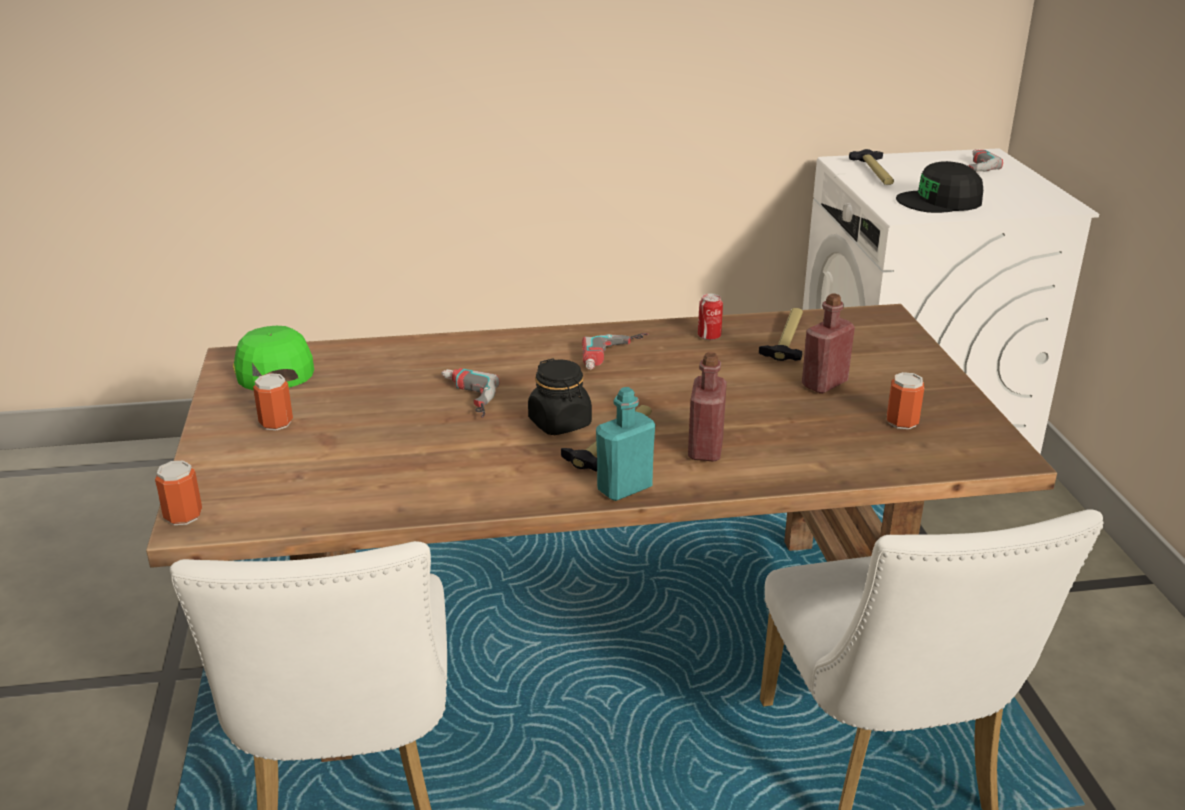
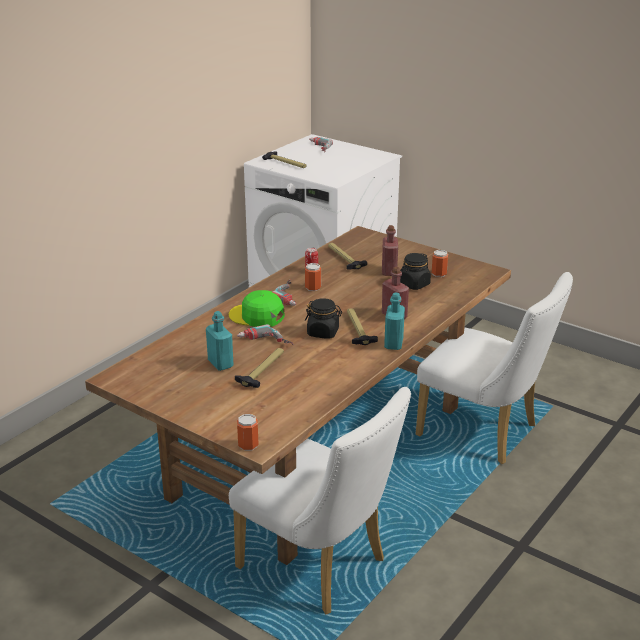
camera: 45 degrees left, 0 degrees up
green cap [233,326,314,390] -> green cap moved to [229,290,285,327]
can [253,373,293,430] -> can moved to [305,263,321,291]
black cap [896,161,983,213] -> none
none -> turquoise bottle [206,311,234,371]
none -> hammer [235,348,284,388]
none -> black jar [400,253,431,290]

